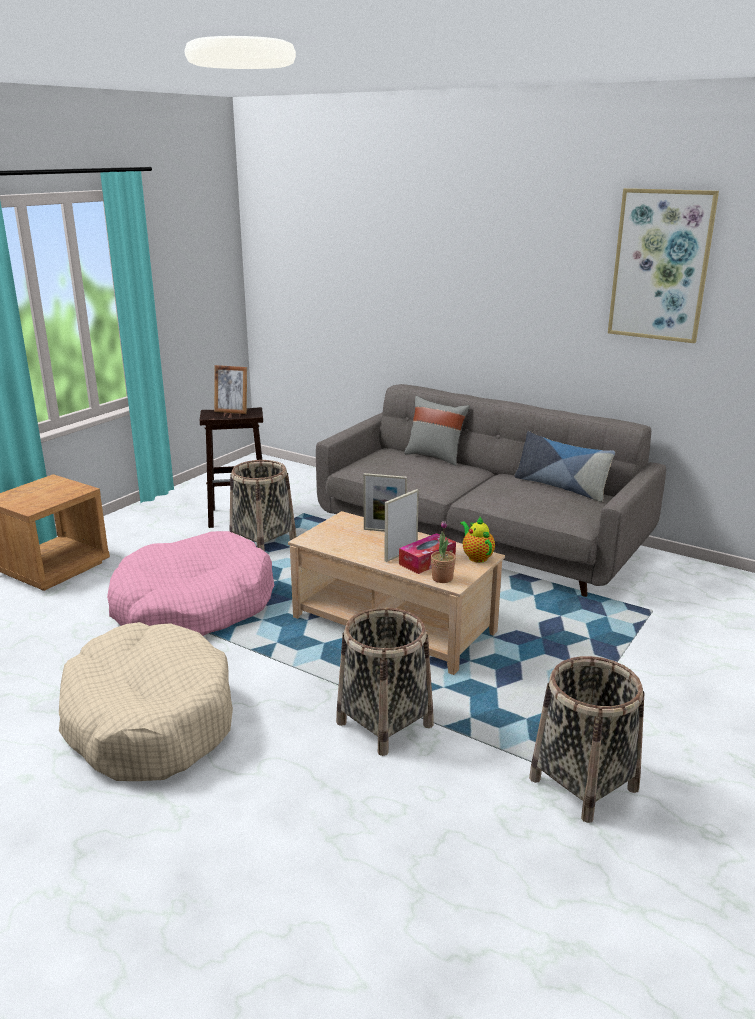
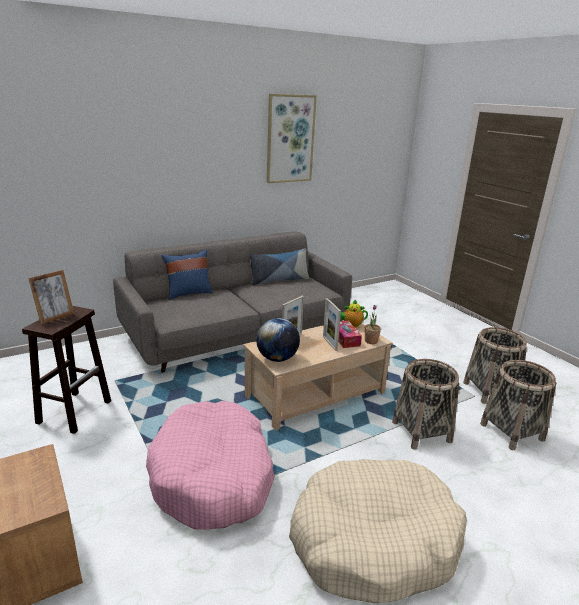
camera: 65 degrees left, 0 degrees up
basket [230,460,296,551] -> basket moved to [480,360,556,450]
grey pillow [404,396,470,466] -> blue pillow [161,250,212,300]
none -> globe [256,318,300,362]

